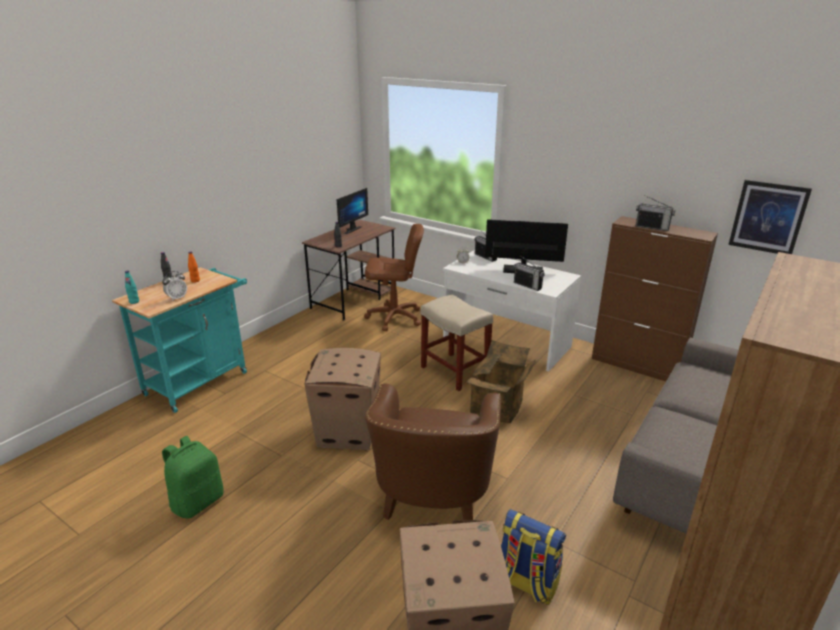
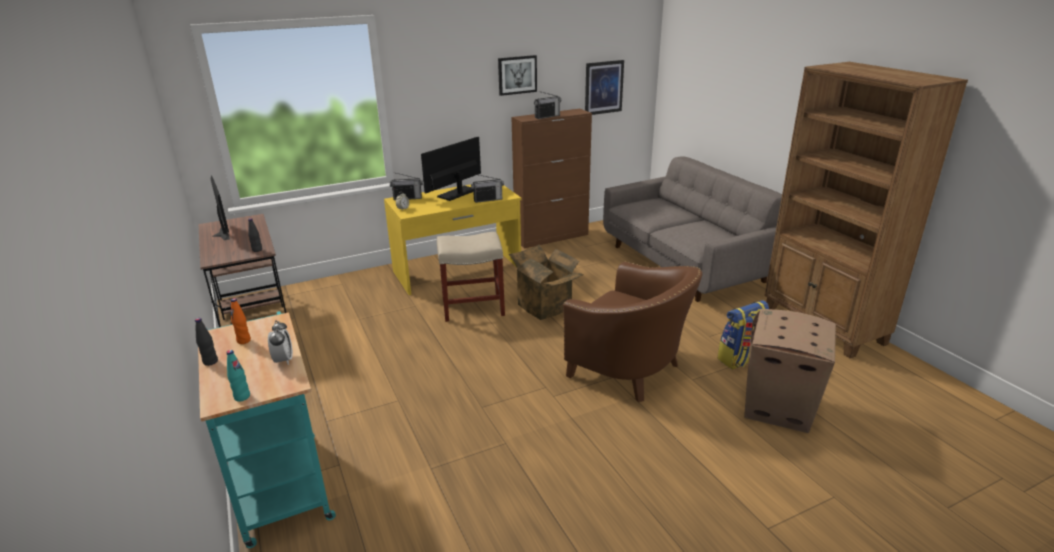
camera: 60 degrees left, 0 degrees up
green backpack [162,436,224,518] -> none
cardboard box [304,348,381,450] -> none
brown office chair [364,224,424,331] -> none
white desk [443,250,581,372] -> yellow desk [384,184,521,295]
none -> picture [498,55,537,96]

